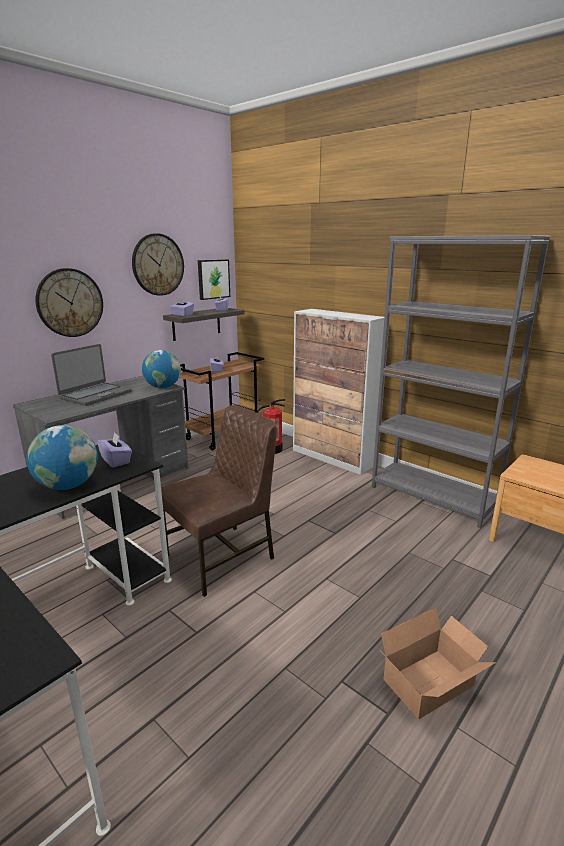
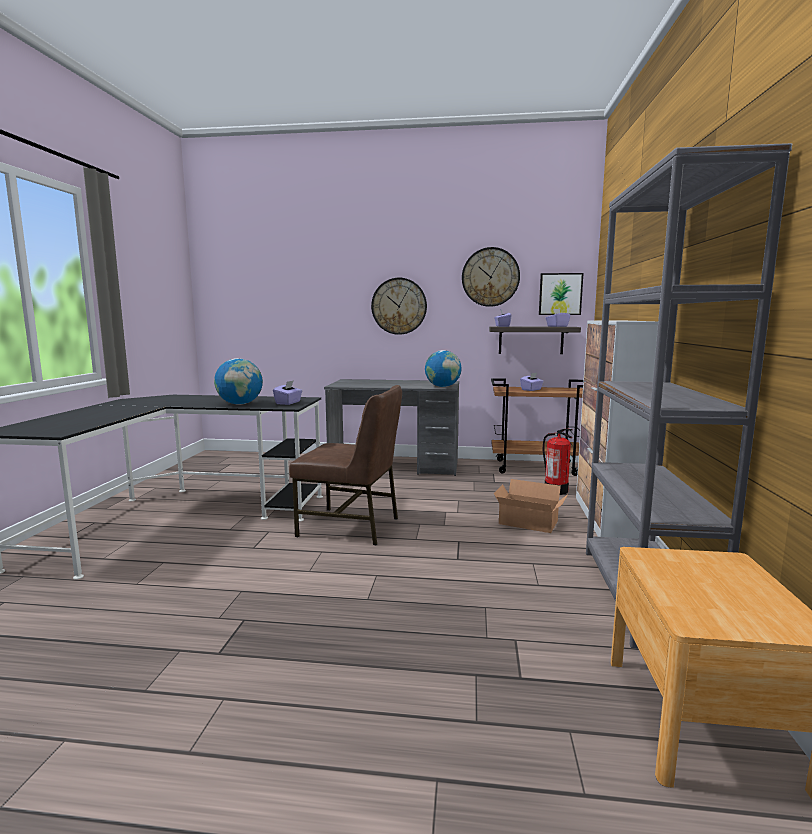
camera: 55 degrees right, 10 degrees down
laptop [51,344,132,406] -> none
cardboard box [381,608,496,719] -> cardboard box moved to [493,479,568,533]

